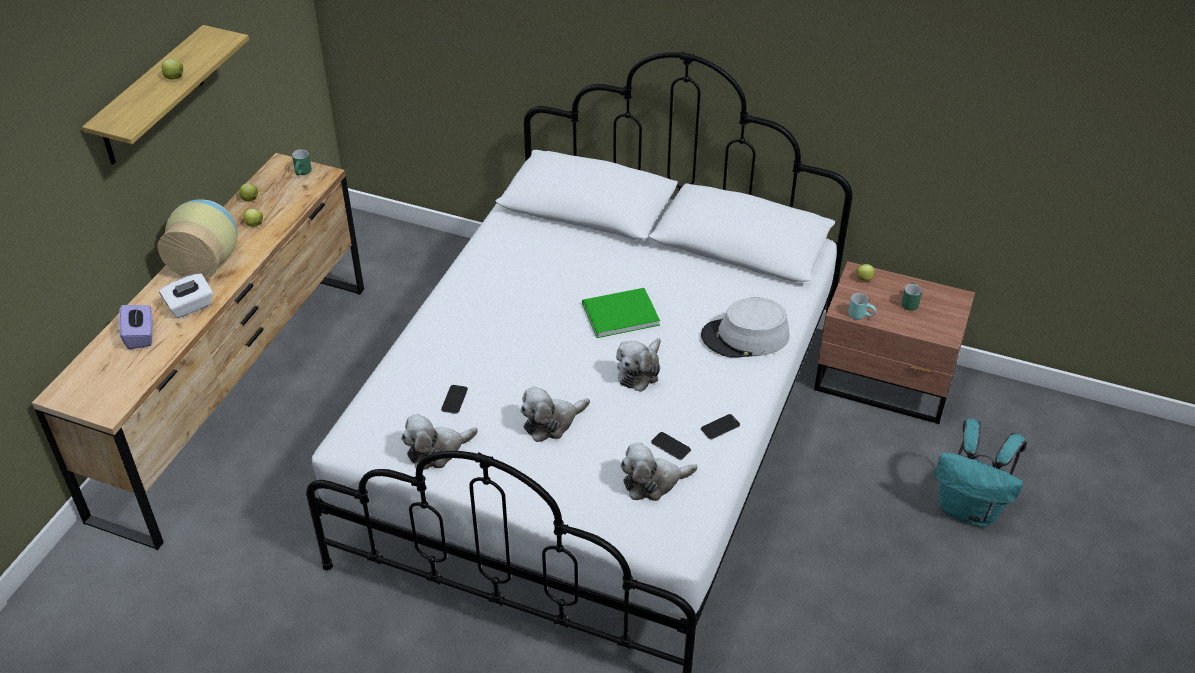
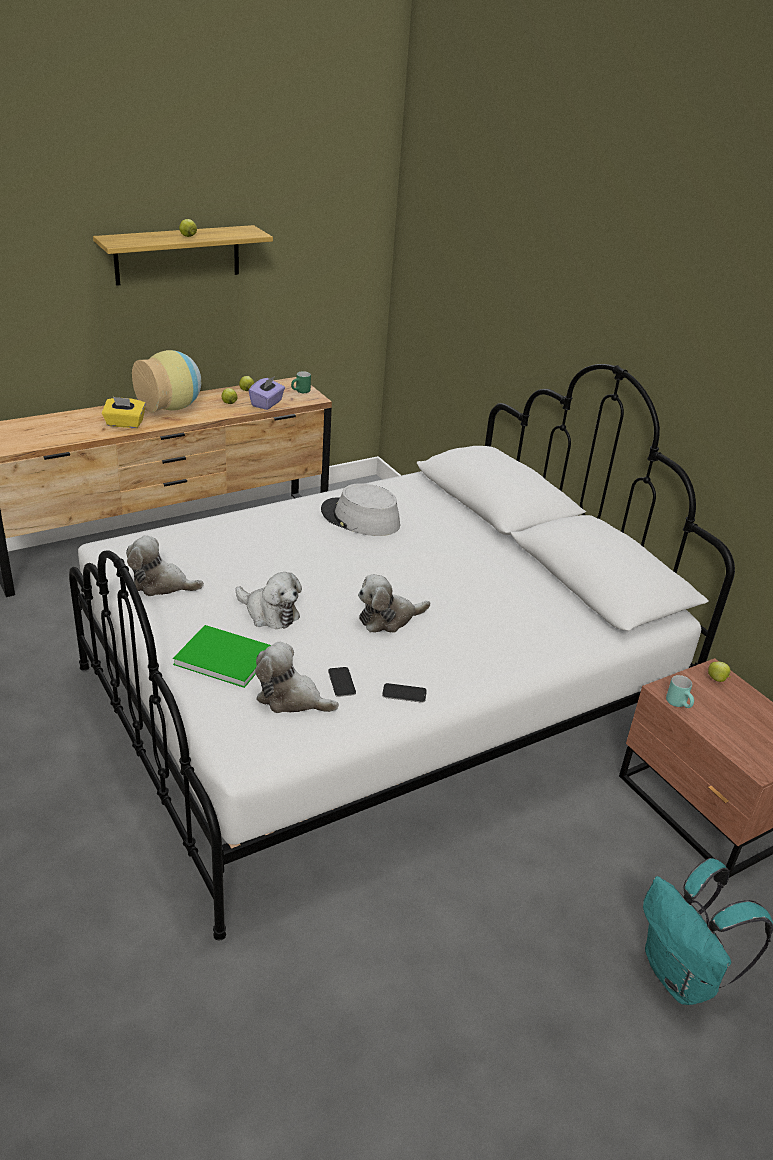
camera: 35 degrees right, 10 degrees down
purple tissue box [119,304,152,349] -> purple tissue box moved to [249,376,285,410]
white tissue box [159,273,213,318] -> yellow tissue box [102,397,146,428]
phone [441,385,468,414] -> none
plush toy [520,386,590,442] -> plush toy turned 150 degrees counterclockwise [235,572,302,629]
green book [582,288,660,338] -> green book moved to [173,625,271,688]
grey hat [701,297,790,358] -> grey hat moved to [321,483,400,536]
green mug [901,283,922,311] -> none

